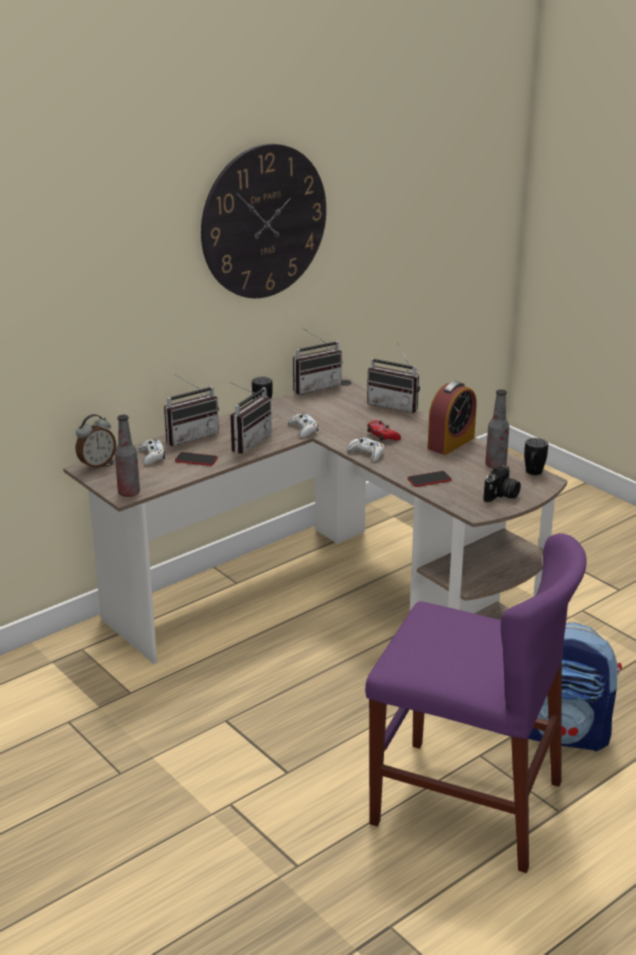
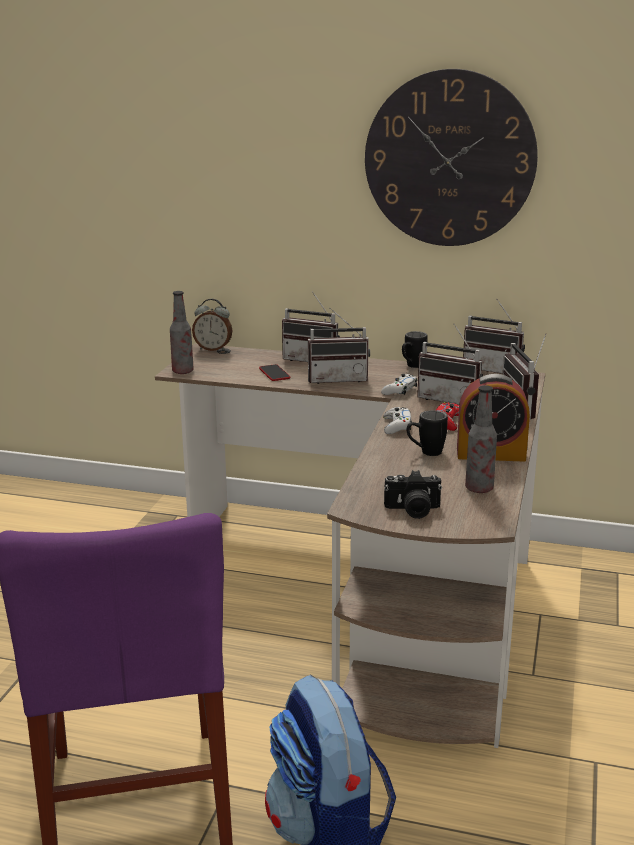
camera: 55 degrees right, 5 degrees down
white game controller [139,439,165,465] -> none
phone [407,471,452,487] -> none
black mug [524,438,548,475] -> black mug moved to [407,410,448,456]
none -> radio [417,324,483,405]

